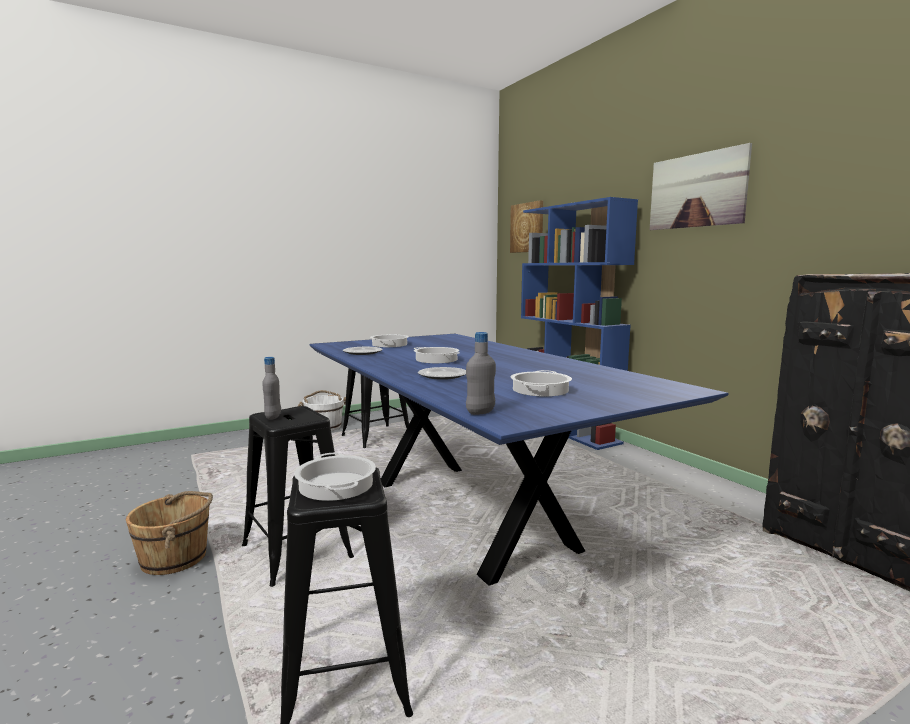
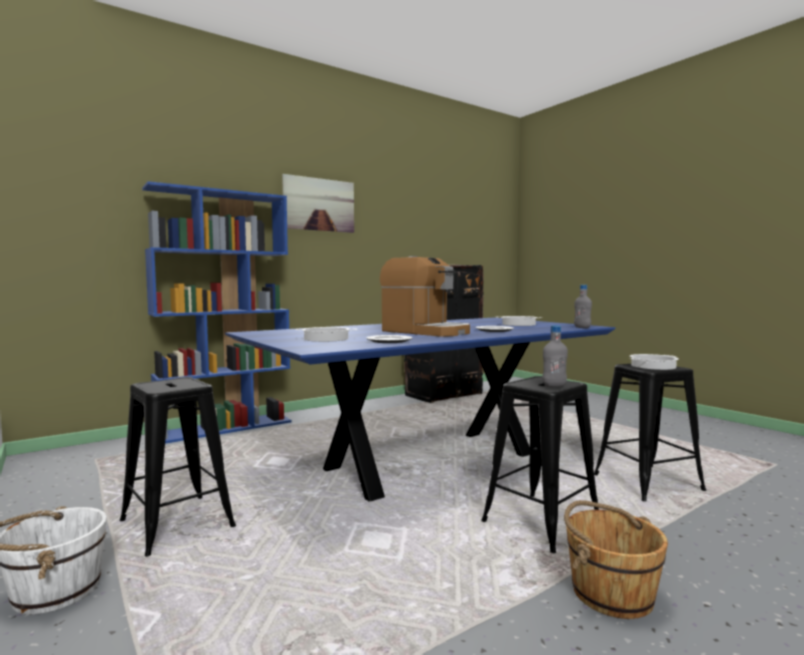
camera: 95 degrees left, 5 degrees down
cooking pot [414,347,459,363] -> coffee machine [380,256,470,337]
picture [510,200,543,253] -> none

